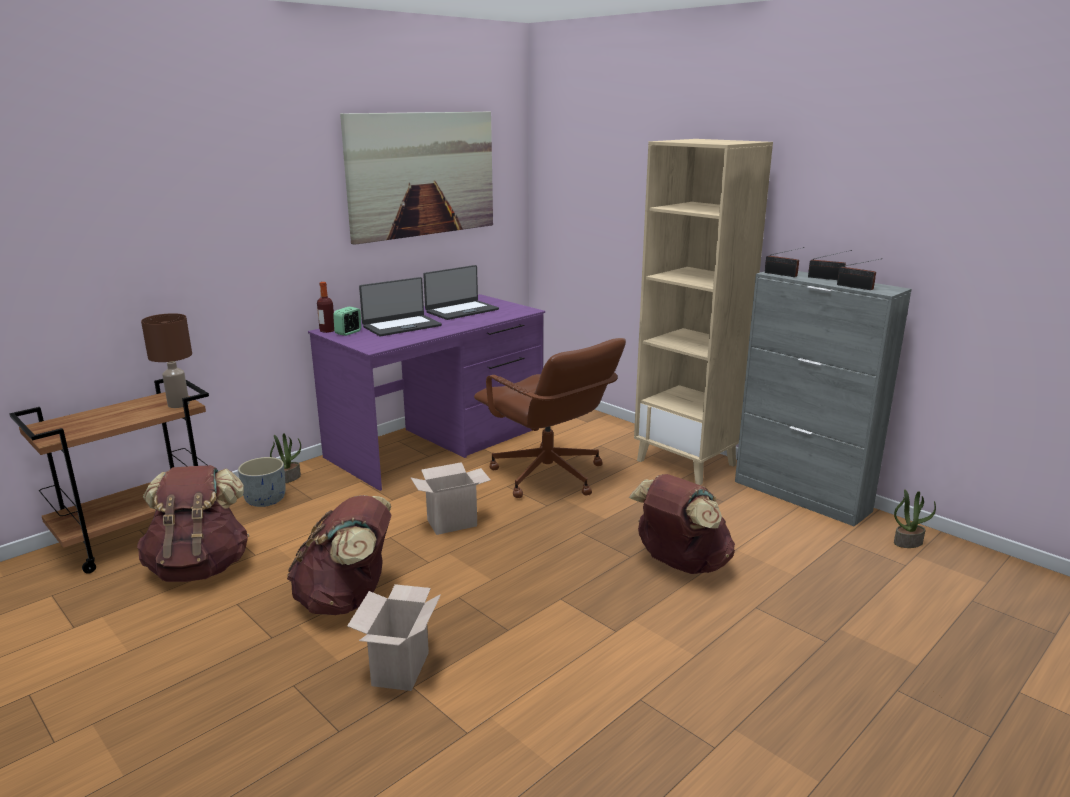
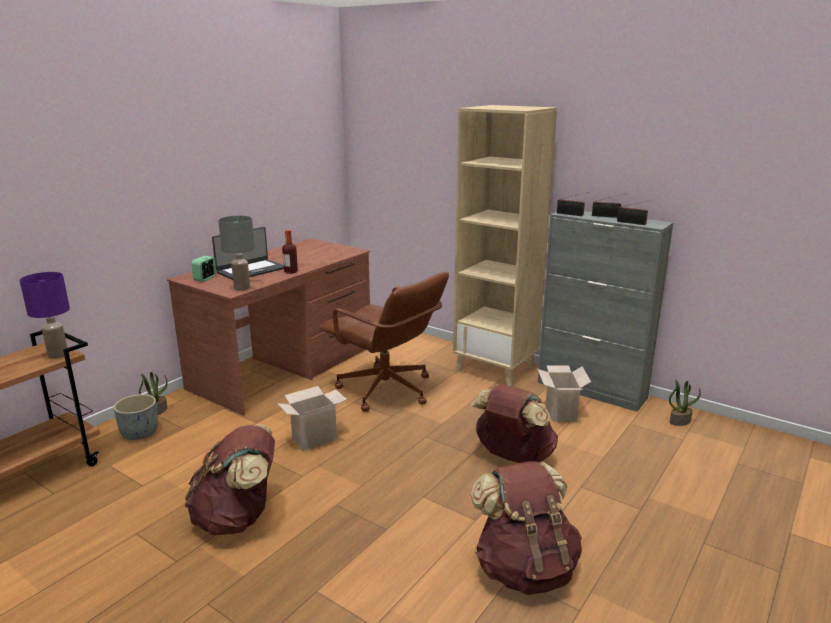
camera: 10 degrees left, 0 degrees up
brown backpack [137,465,249,582] -> brown backpack moved to [471,461,582,595]
brown table lamp [141,313,192,408] -> purple table lamp [20,272,70,359]
purple desk [308,294,545,491] -> brown desk [167,238,370,416]
bottle [317,282,334,333] -> bottle moved to [282,230,298,274]
picture [340,111,493,245] -> none
cardboard box [347,584,441,691] -> cardboard box moved to [537,365,591,422]
laptop [423,265,499,320] -> none
none -> grey table lamp [218,216,255,291]

